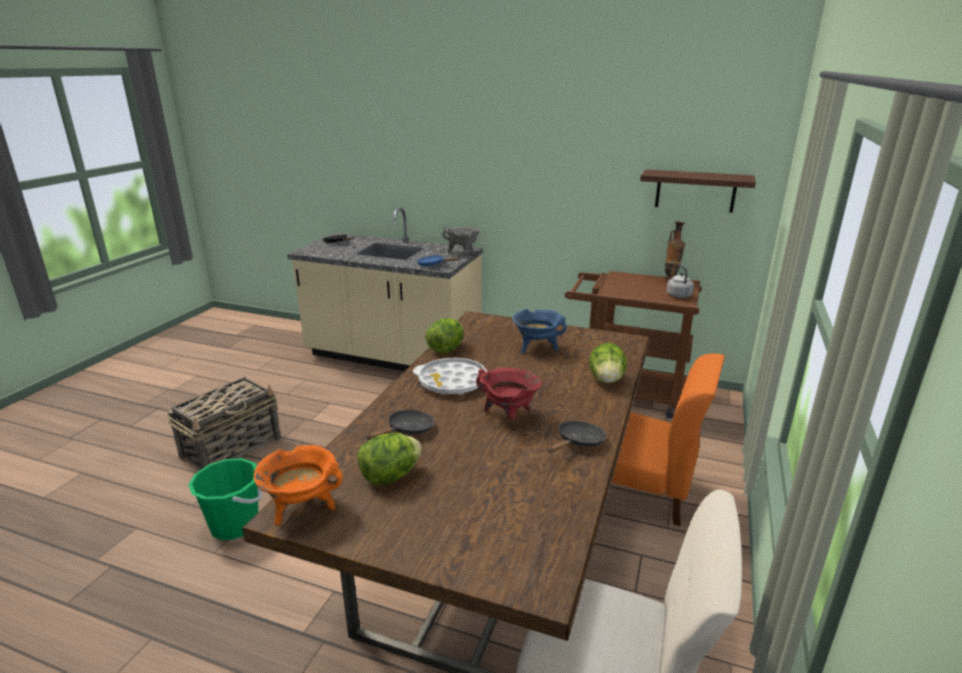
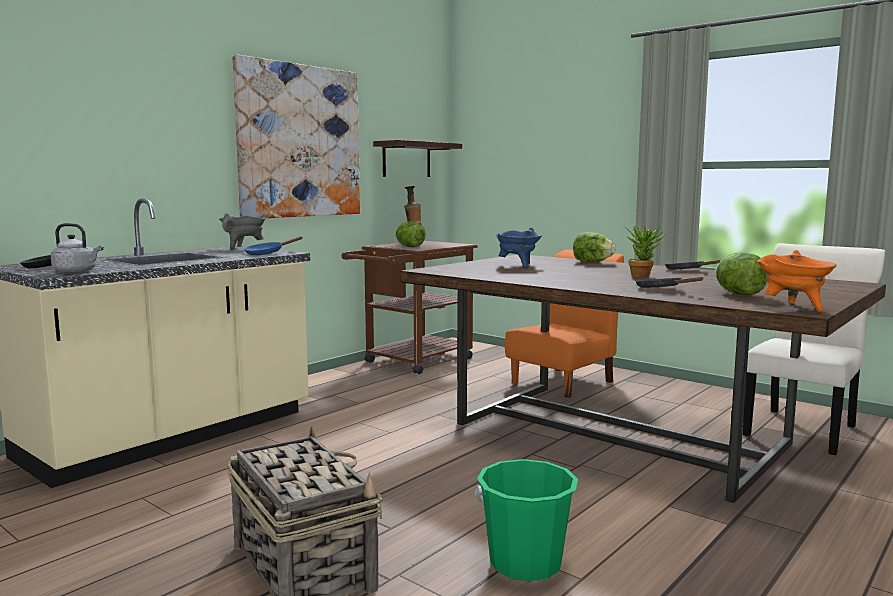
camera: 70 degrees left, 15 degrees down
white tray [413,357,487,395] -> none
lettuce [426,318,464,353] -> lettuce moved to [395,221,426,247]
red cooking pot [476,368,542,419] -> potted plant [625,225,665,277]
grey kettle [666,265,694,298] -> grey kettle moved to [51,223,101,274]
none -> picture [232,55,360,218]

